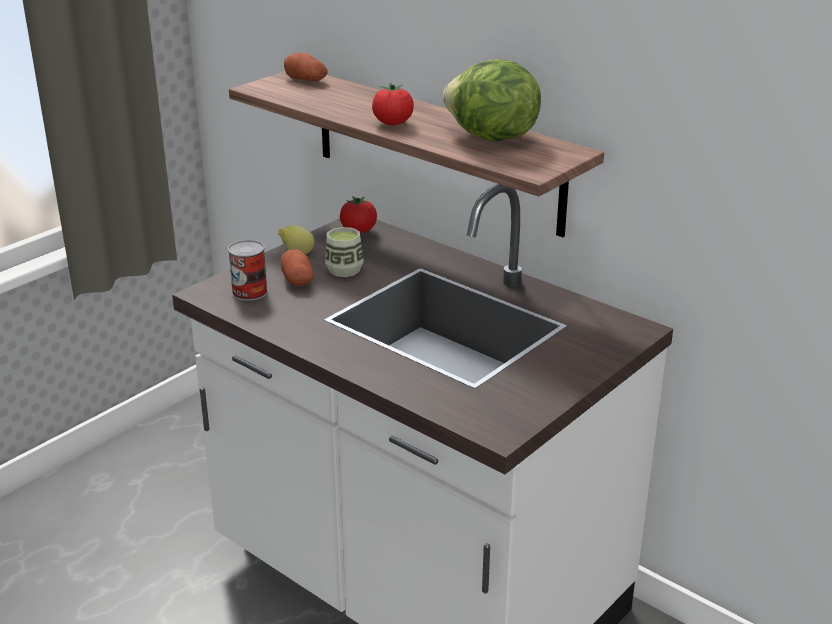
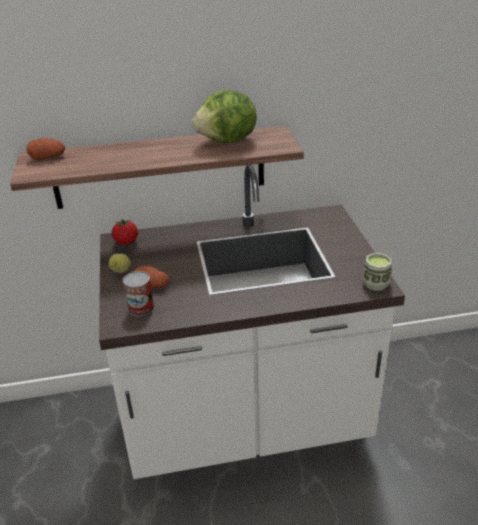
camera: 50 degrees left, 5 degrees up
cup [325,227,364,277] -> cup moved to [362,253,392,291]
tomato [372,83,414,125] -> none

